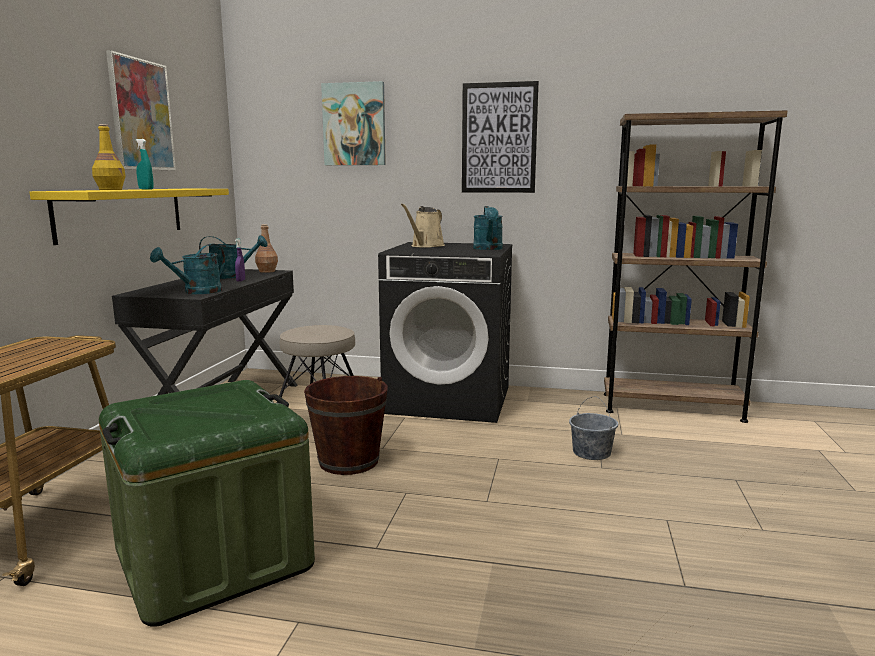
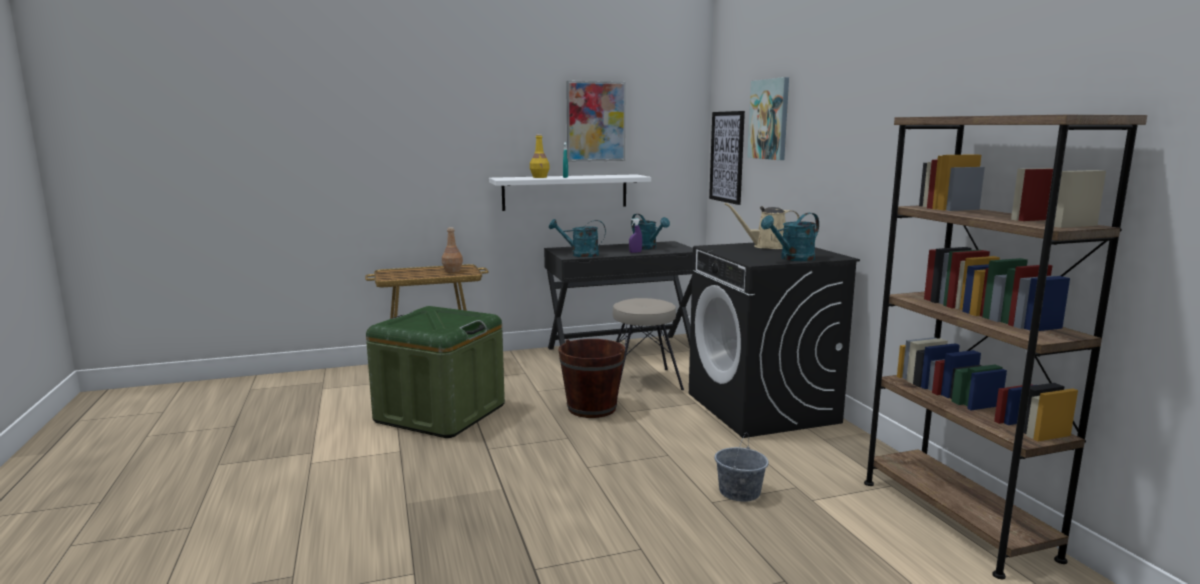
camera: 60 degrees right, 0 degrees up
yellow shelf [30,189,229,245] -> white shelf [489,174,651,211]
brown bottle [255,224,278,273] -> brown bottle moved to [442,227,463,273]
picture [462,81,539,193] -> picture moved to [709,111,745,205]

